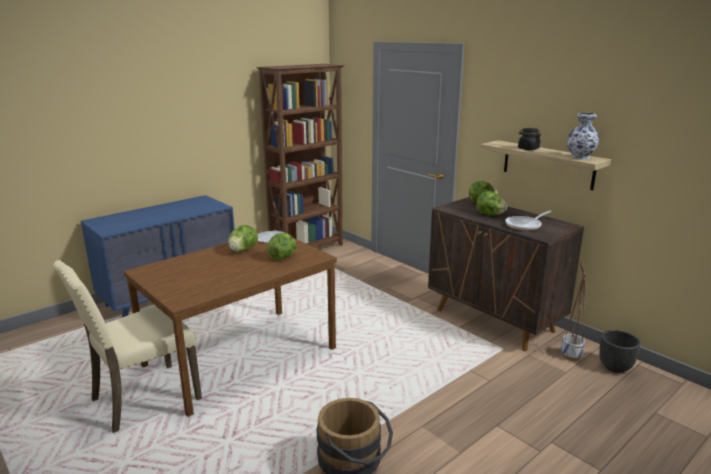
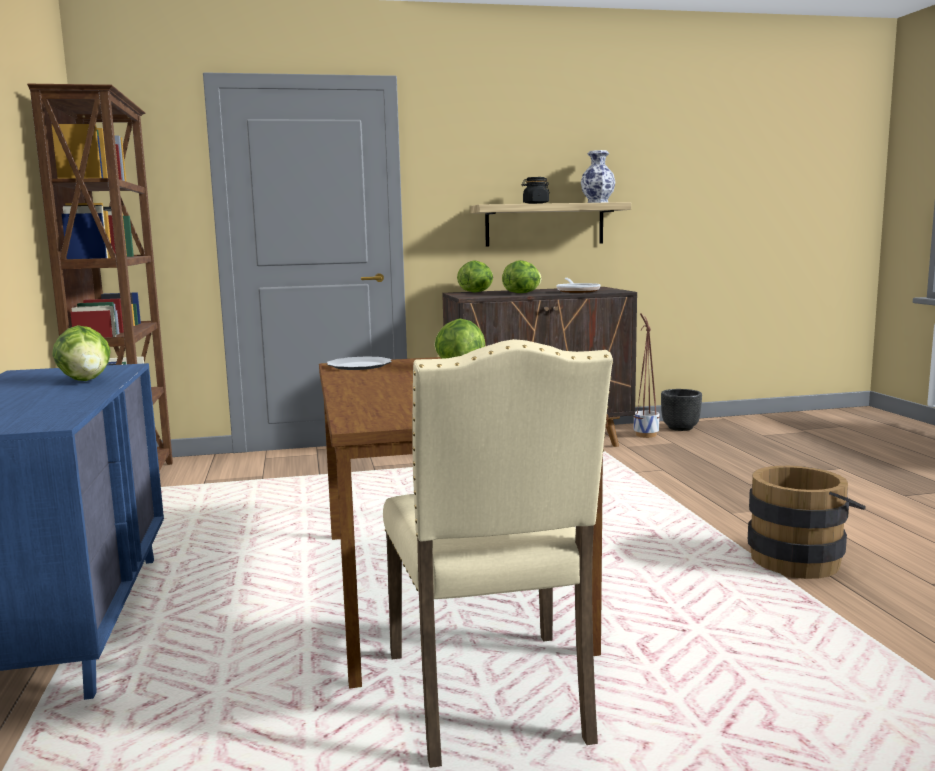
camera: 60 degrees left, 10 degrees down
lettuce [228,225,258,252] -> lettuce moved to [52,325,111,381]

